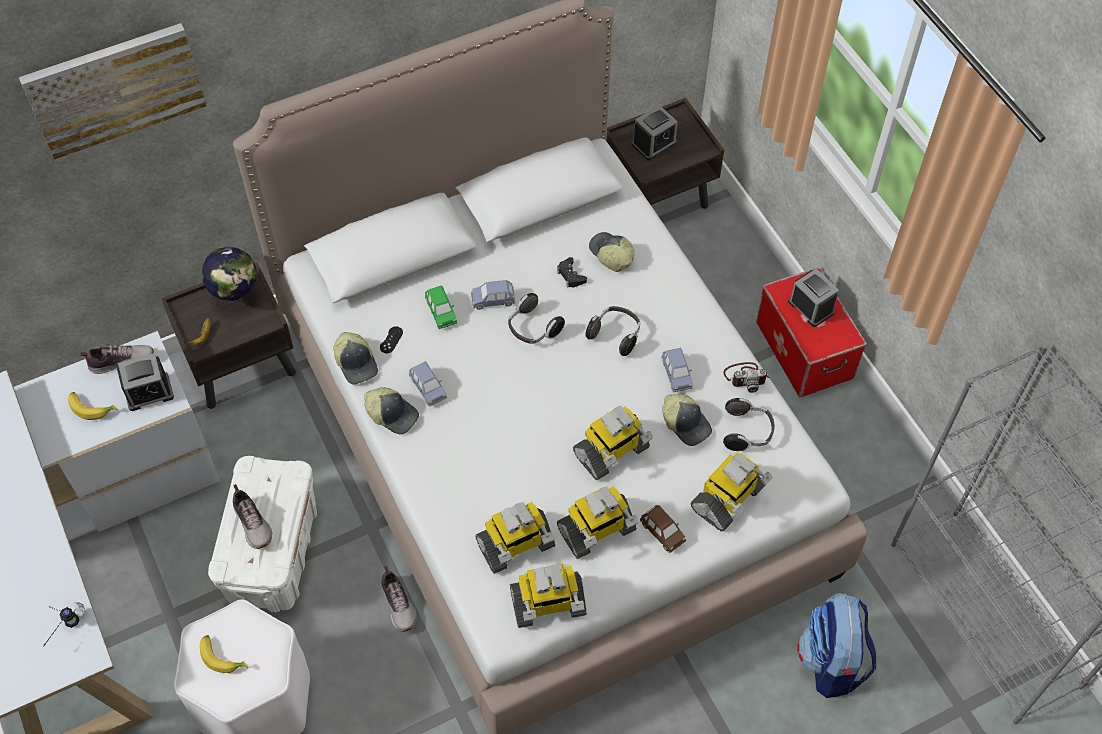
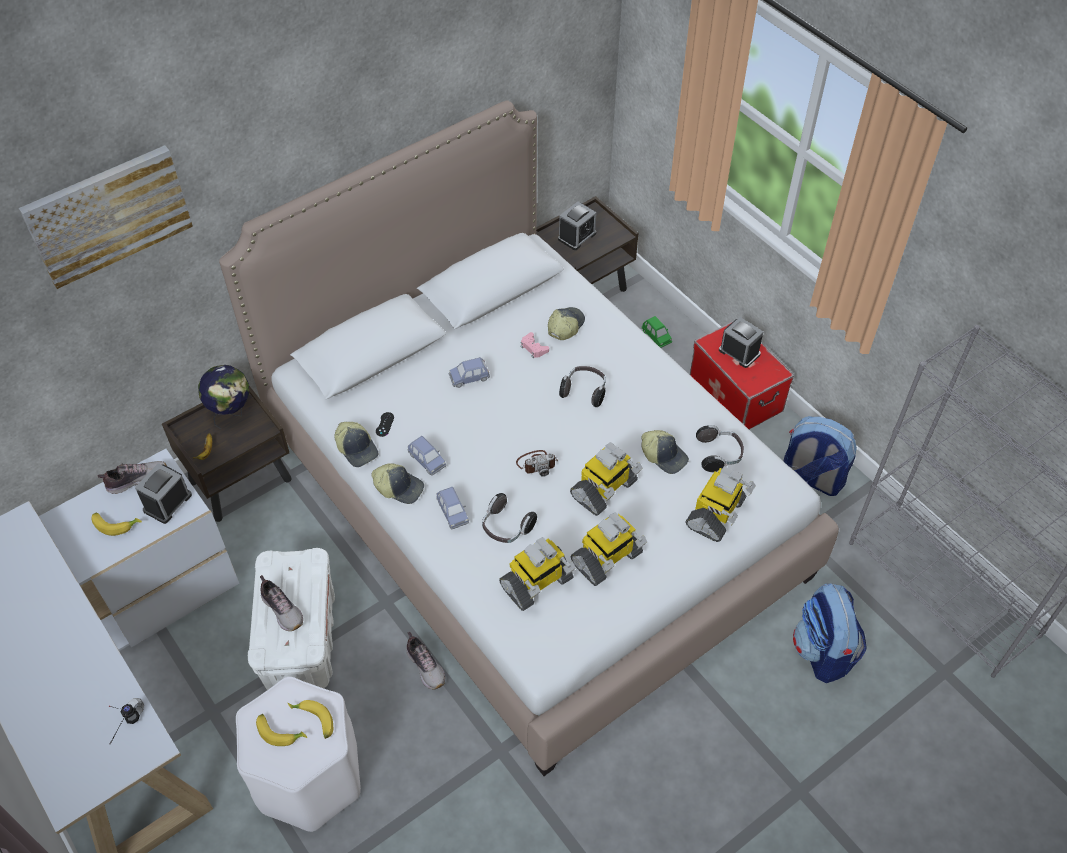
camera: 10 degrees left, 5 degrees down
alarm clock [117,353,174,411] -> alarm clock turned 150 degrees clockwise [135,463,192,524]
green toy car [425,286,457,329] -> green toy car moved to [642,316,672,348]
headphones [508,293,565,344] -> headphones moved to [482,493,537,543]
toy robot [510,564,587,628] -> none
black game controller [557,257,587,288] -> pink game controller [521,332,549,358]
cap [589,232,635,272] -> cap turned 75 degrees clockwise [548,307,585,340]
brown toy car [640,505,686,553] -> none
blue toy car [662,348,693,392] -> blue toy car moved to [436,487,469,530]
camera [723,362,769,393] -> camera moved to [516,450,558,477]
none -> banana [287,700,333,739]
none -> backpack [784,416,857,496]

